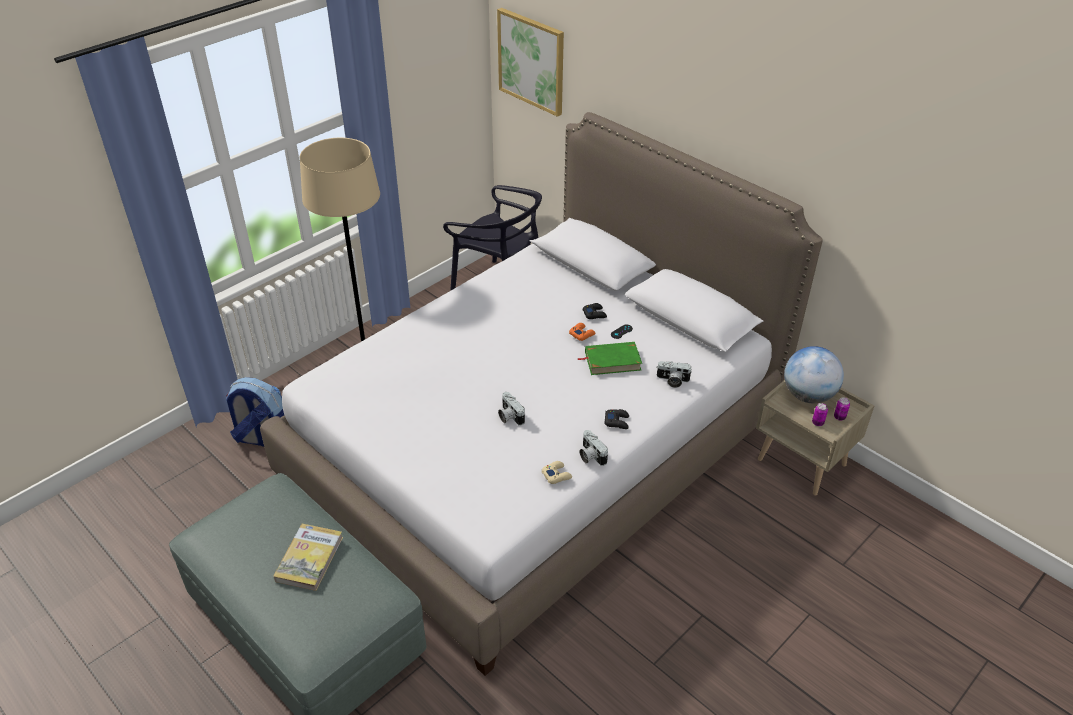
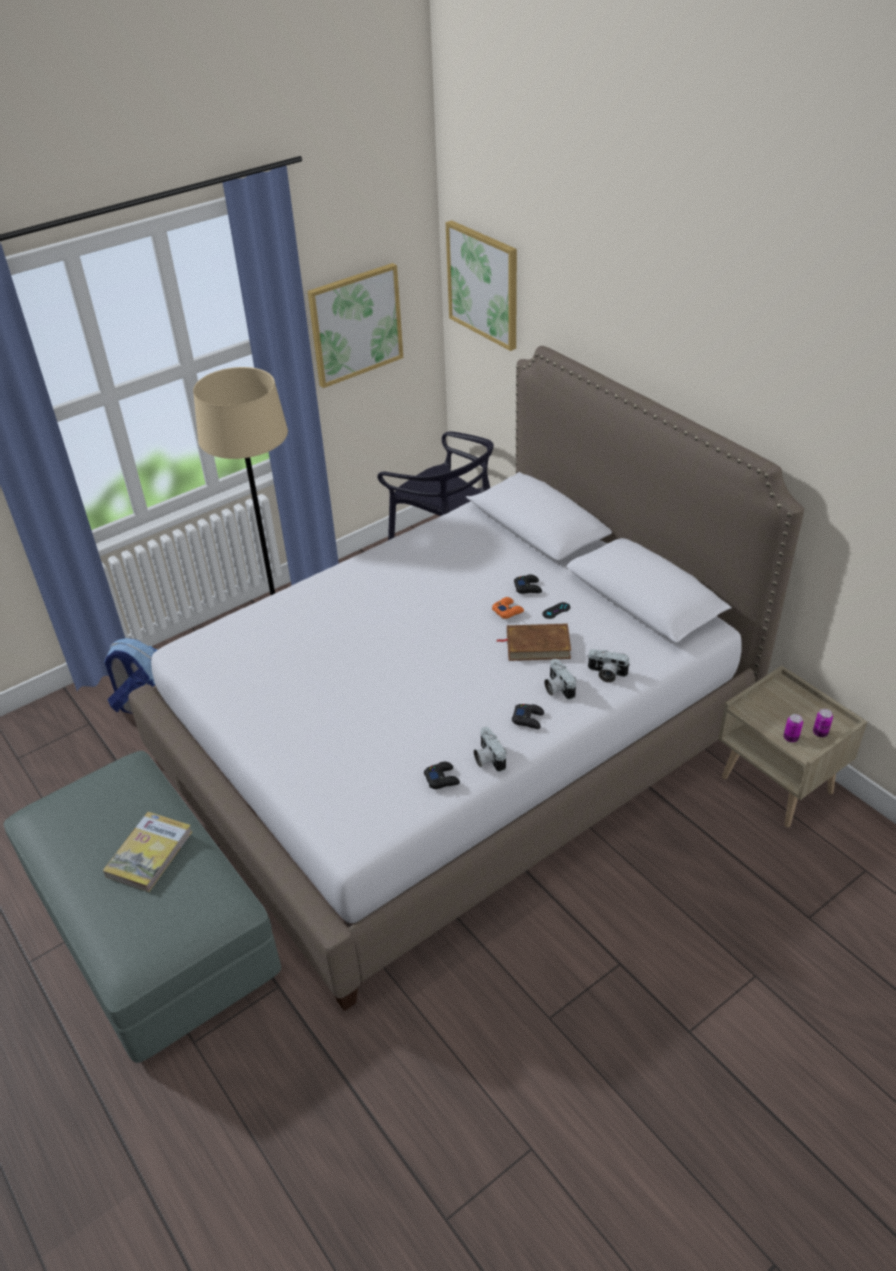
camera: 10 degrees right, 0 degrees up
camera [498,392,525,425] -> camera moved to [544,659,576,700]
beige game controller [541,461,572,484] -> black game controller [424,762,460,789]
green book [578,342,642,375] -> brown book [496,624,571,661]
globe [784,346,844,404] -> none
none -> picture [307,263,403,388]

